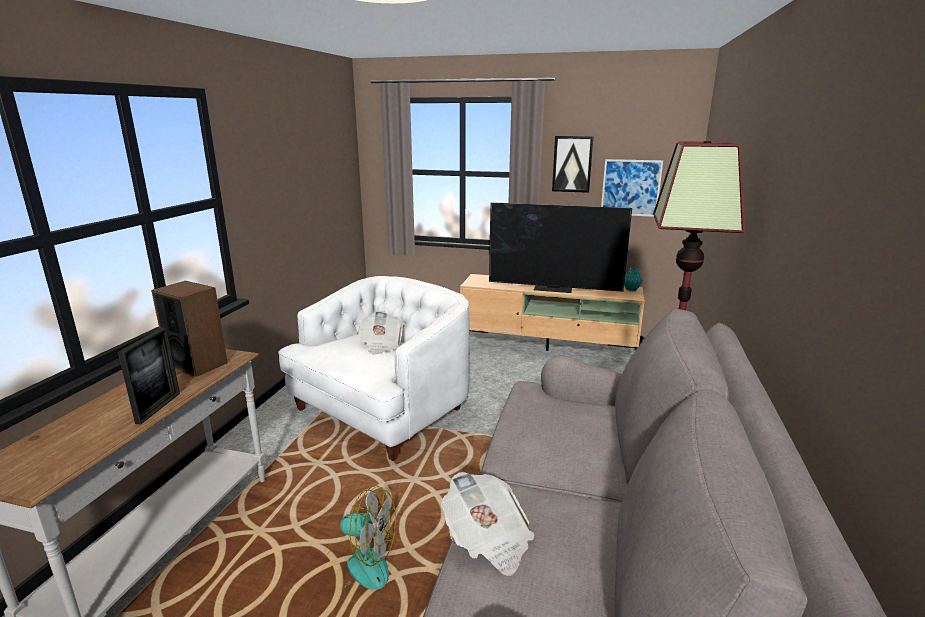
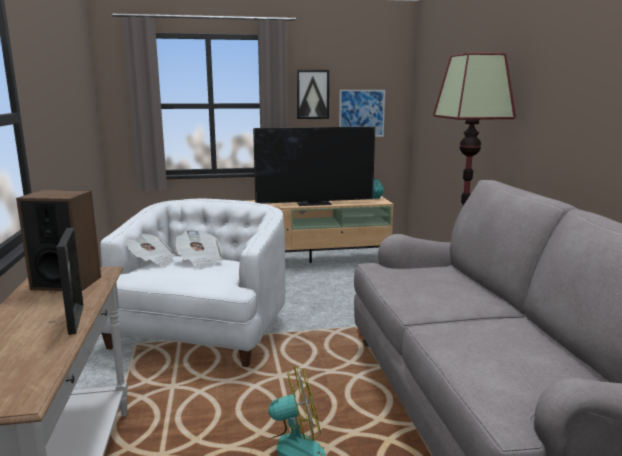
camera: 25 degrees left, 5 degrees down
newspaper [441,472,535,576] -> newspaper moved to [125,234,175,266]

